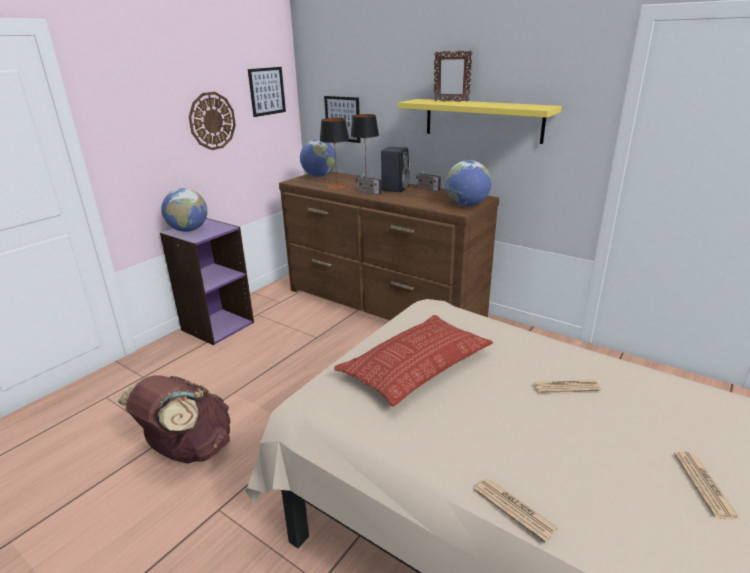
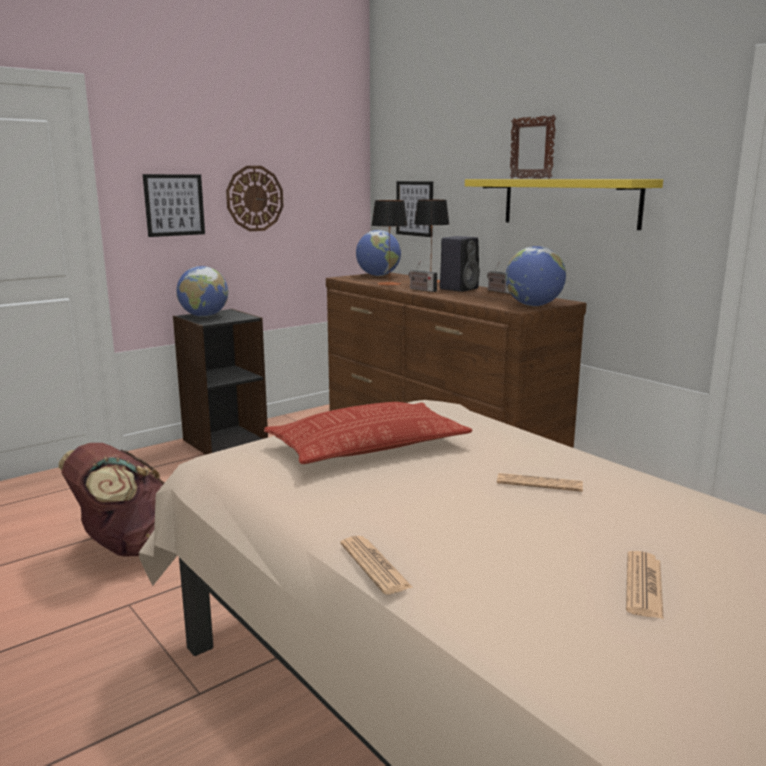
camera: 15 degrees right, 10 degrees down
purple bookcase [160,218,254,345] -> black bookcase [173,309,268,455]
picture [248,67,286,117] -> picture moved to [143,174,205,237]

